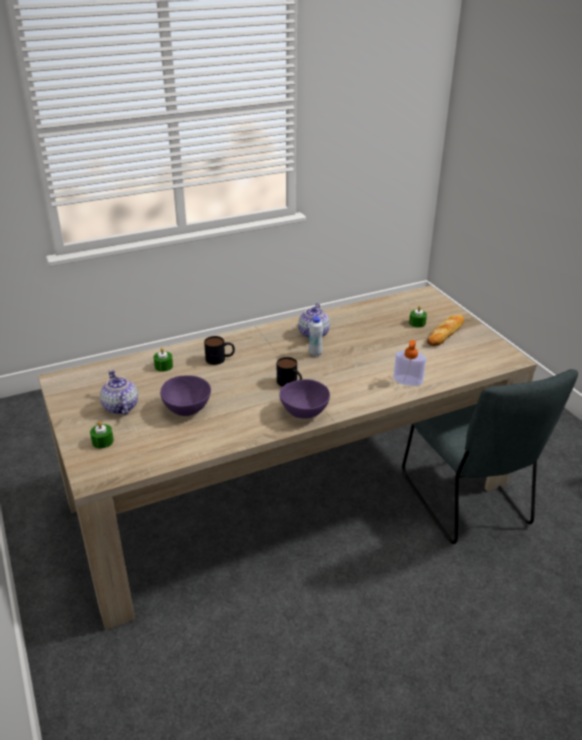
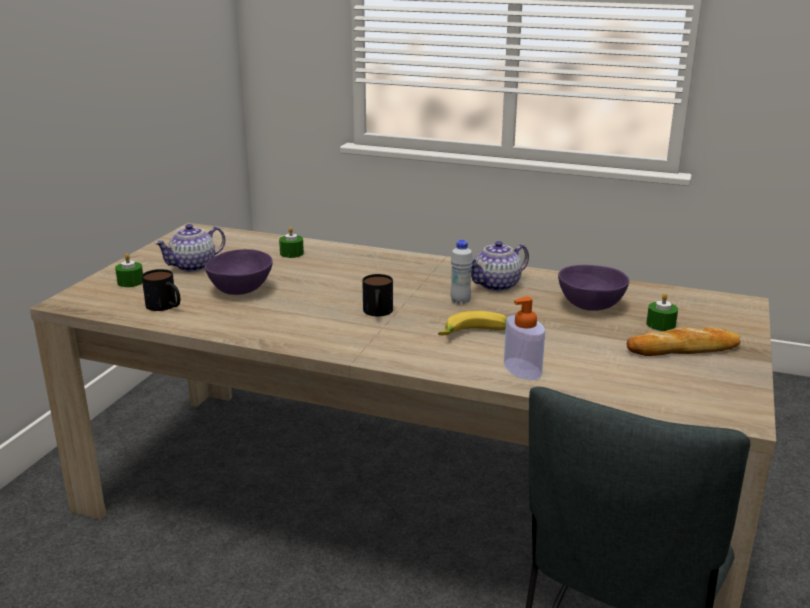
camera: 45 degrees right, 10 degrees down
teapot [100,370,138,415] -> teapot turned 150 degrees counterclockwise [154,224,226,272]
mug [204,336,235,365] -> mug moved to [142,269,180,311]
purple bowl [279,379,330,419] -> purple bowl moved to [558,265,630,311]
none -> banana [438,311,507,335]

